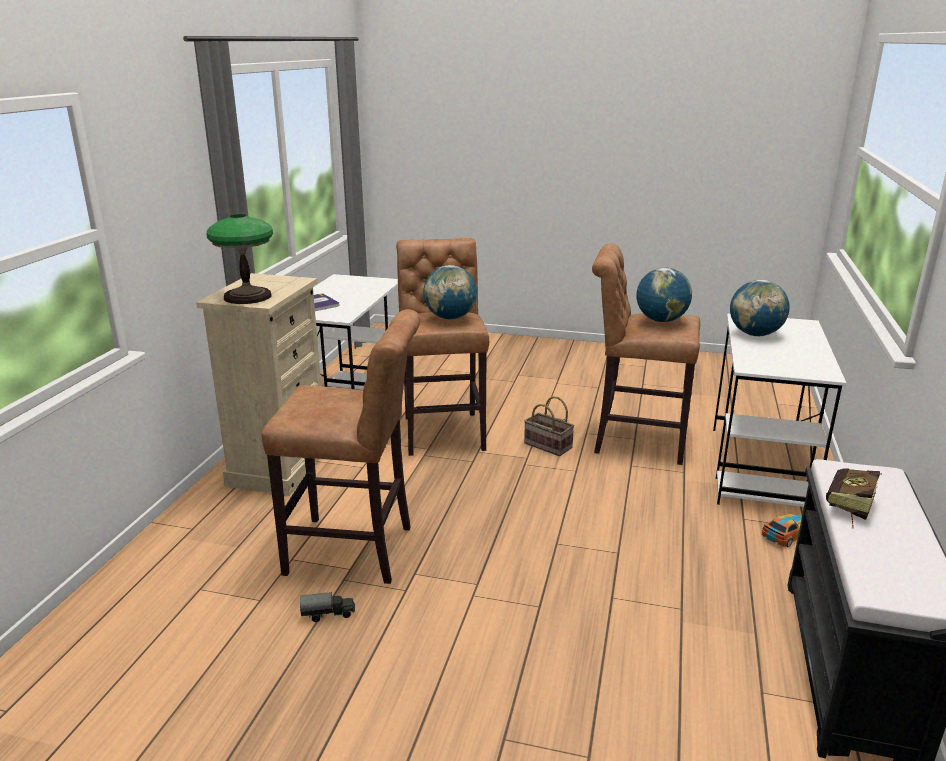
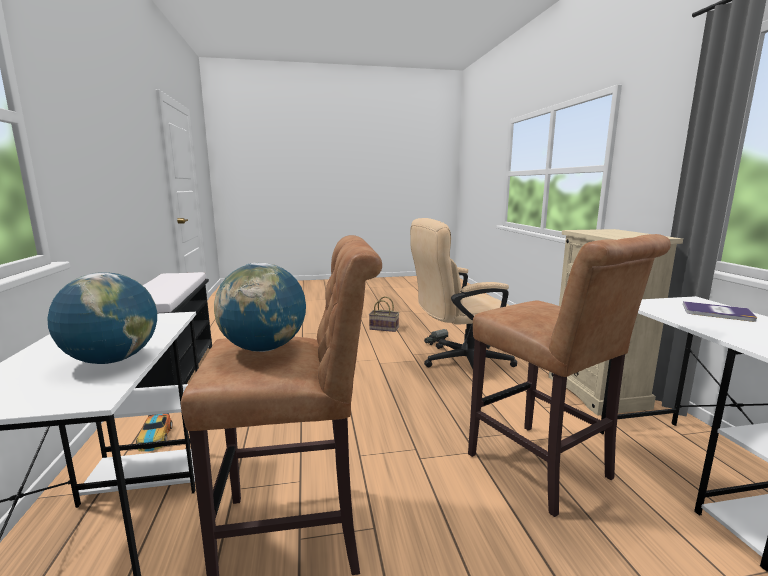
camera: 155 degrees right, 10 degrees down
table lamp [207,214,273,304] -> none
brown stool [262,309,420,584] -> beige office chair [410,218,517,369]
globe [423,265,477,320] -> none
basket [524,396,575,456] -> basket moved to [369,296,399,332]
toy car [762,514,802,547] -> toy car turned 45 degrees counterclockwise [136,413,173,452]
book [826,468,882,529] -> none

